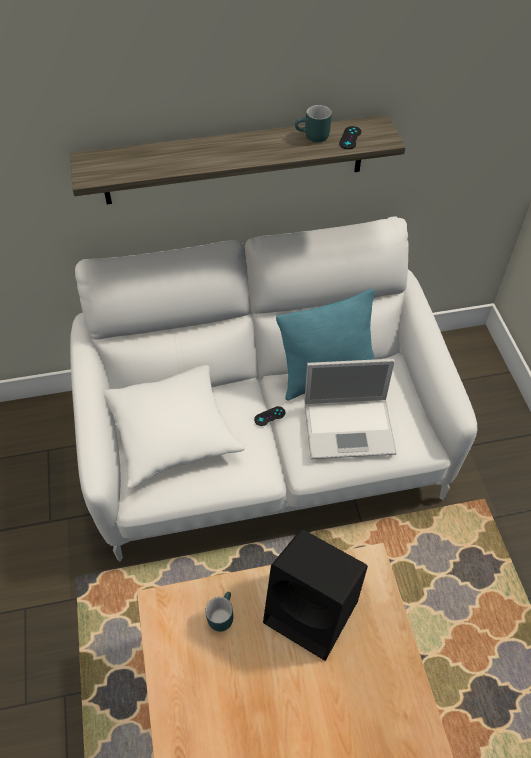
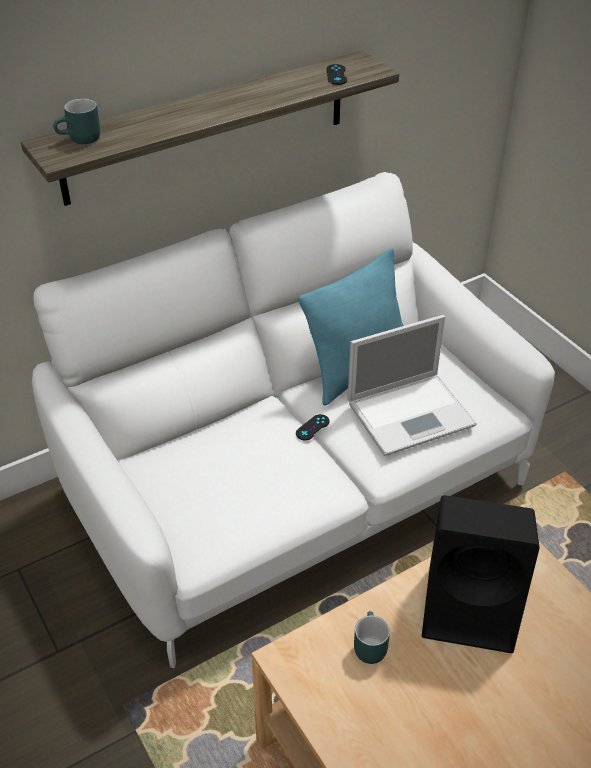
camera: 20 degrees left, 10 degrees down
white pillow [104,365,245,488] -> none
turquoise mug [295,105,332,142] -> turquoise mug moved to [53,98,100,144]

